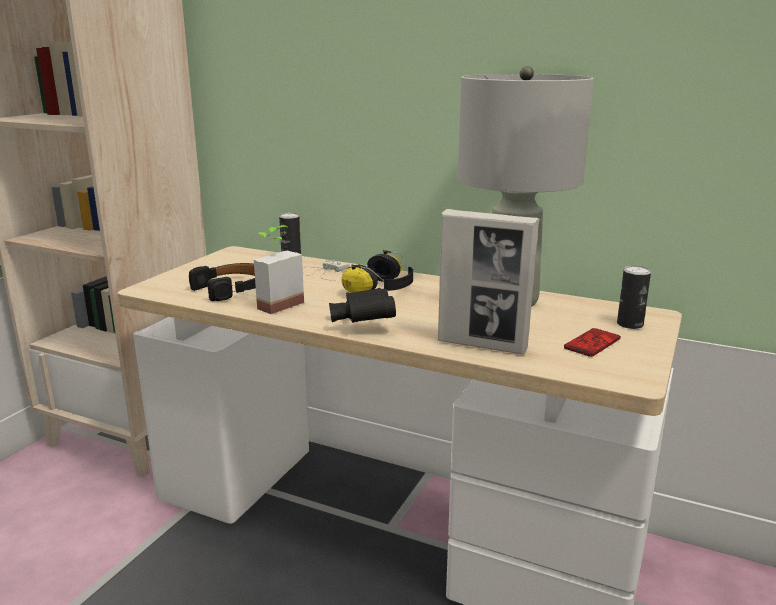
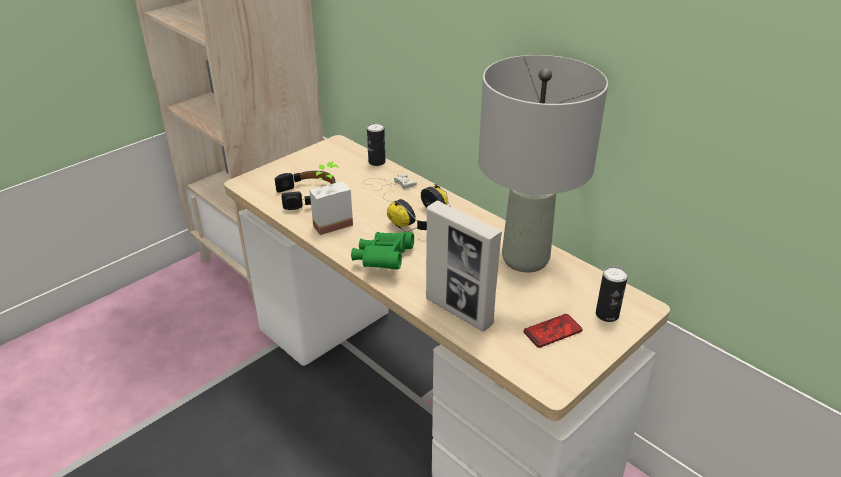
camera: 20 degrees right, 15 degrees up
black binoculars [329,288,396,323] -> green binoculars [351,232,414,269]

